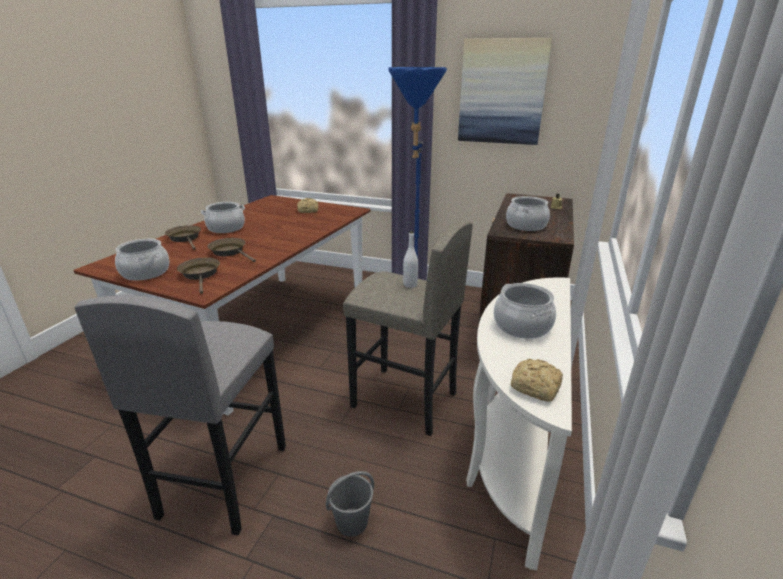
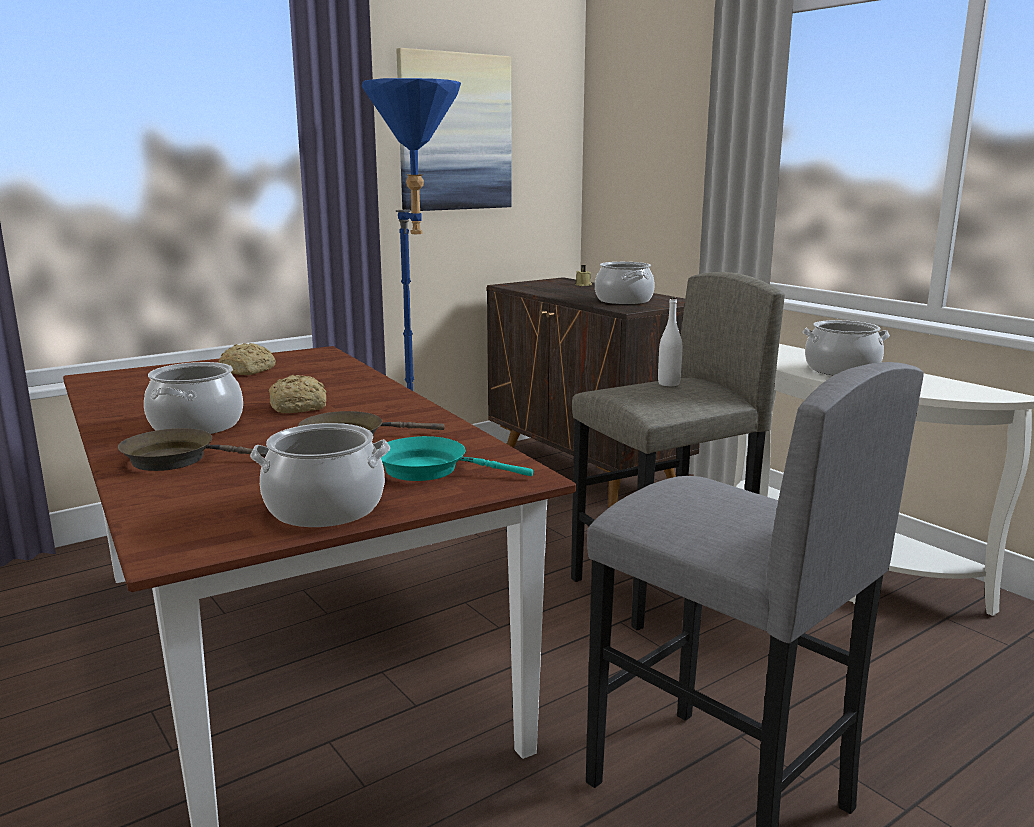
camera: 55 degrees left, 10 degrees down
brown frying pan [177,258,220,294] -> turquoise frying pan [378,436,533,481]
grey bucket [326,471,374,537] -> none
bread [511,359,563,402] -> bread moved to [269,375,326,413]

